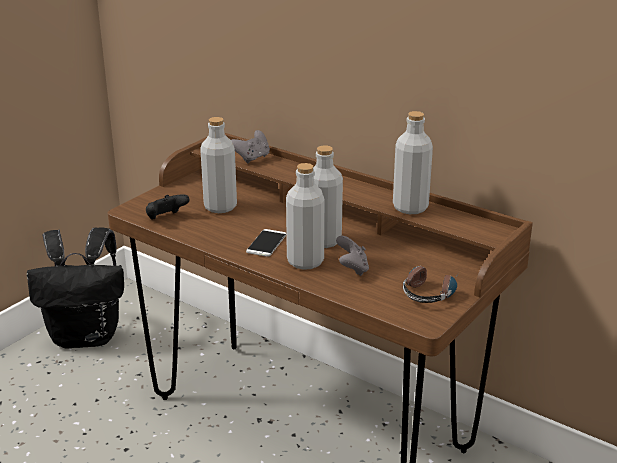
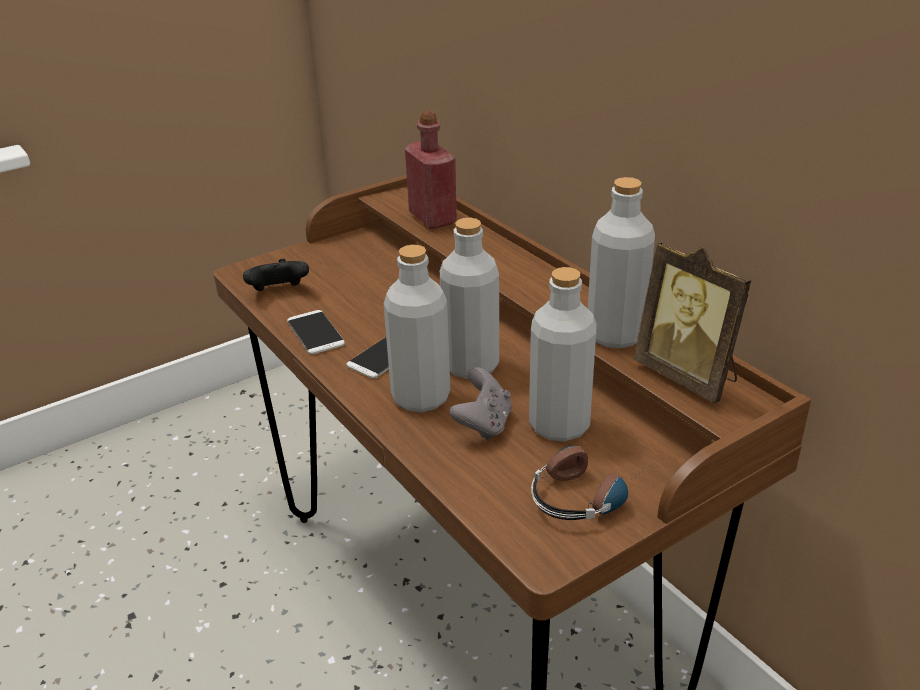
camera: 20 degrees right, 5 degrees up
black backpack [27,227,124,349] -> none
grey bottle [200,117,237,213] -> grey bottle moved to [529,267,597,441]
grey game controller [231,130,270,163] -> red bottle [405,111,457,229]
none -> phone [287,310,345,354]
none -> picture frame [634,242,751,404]

